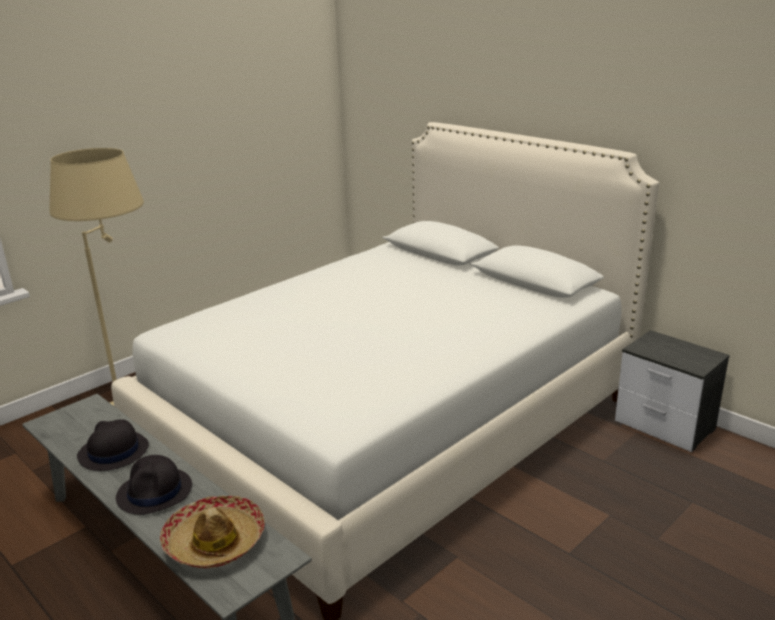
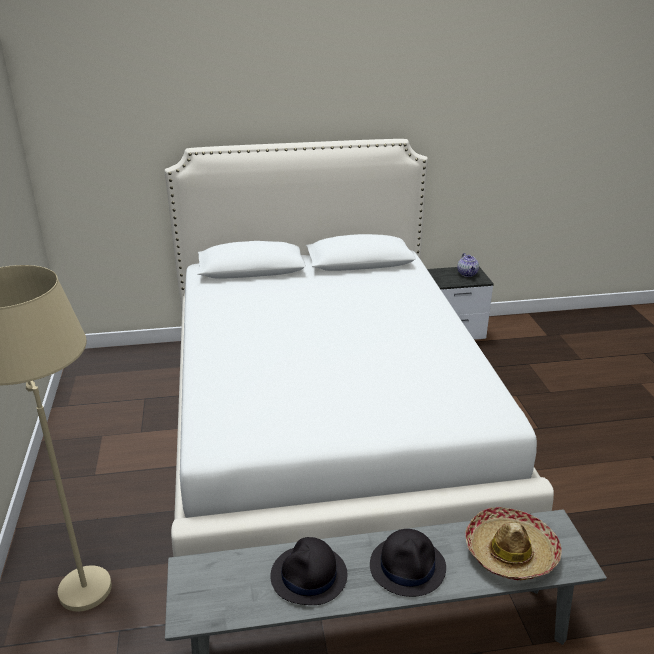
camera: 55 degrees left, 5 degrees up
none -> teapot [457,253,479,277]

